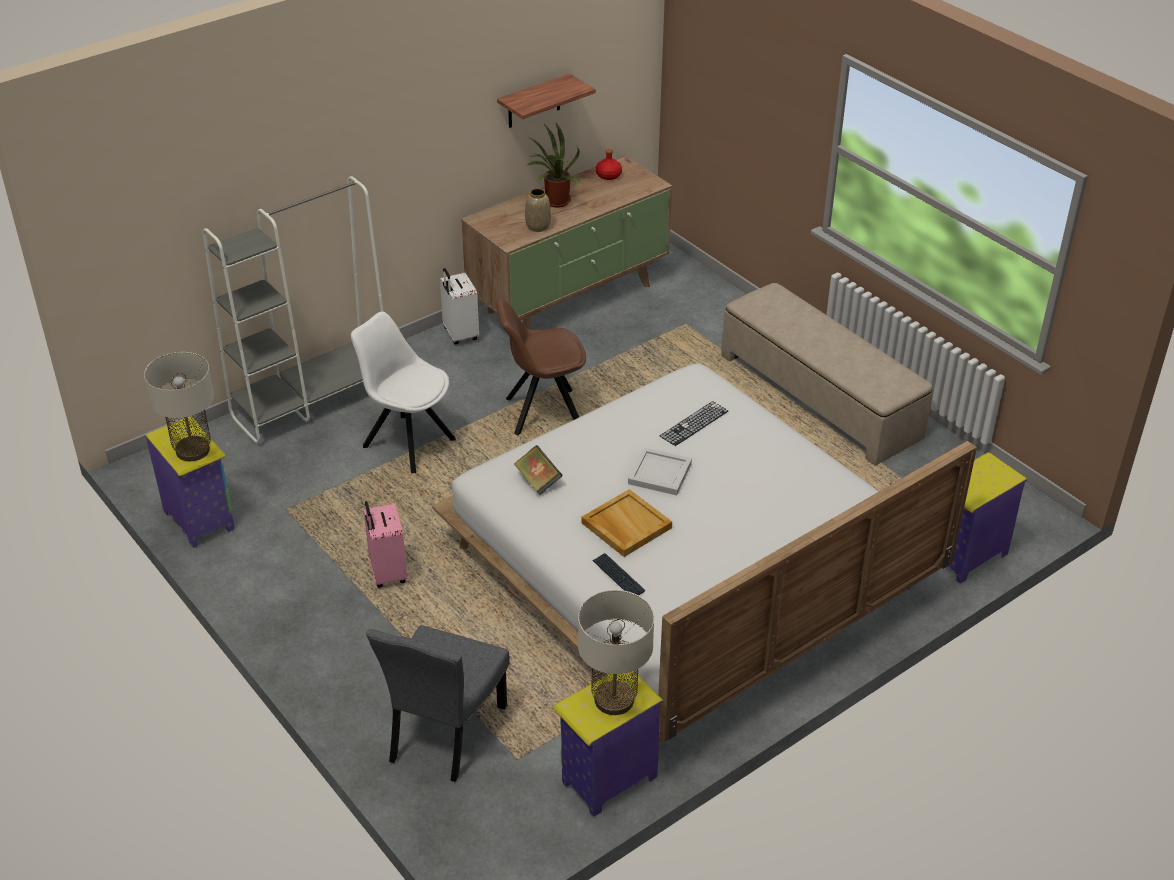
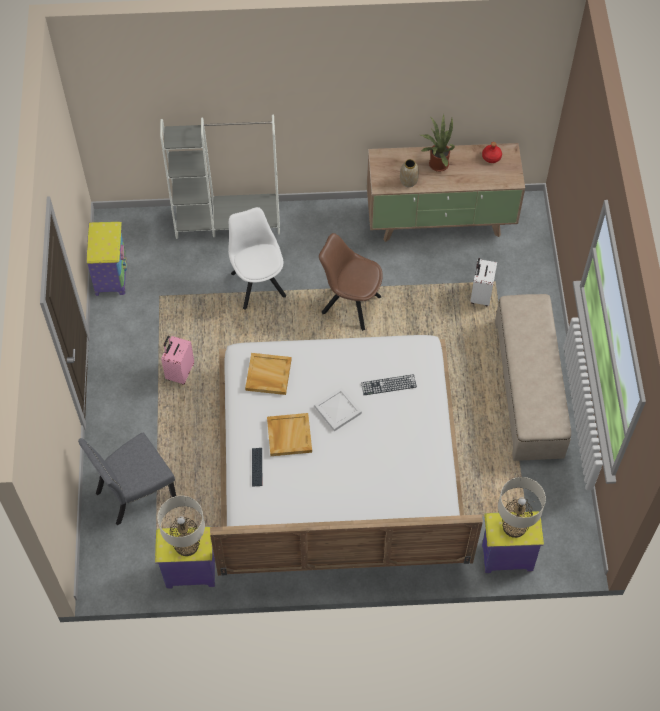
camera: 35 degrees right, 20 degrees up
table lamp [144,352,214,461] -> table lamp moved to [498,477,546,538]
white suitcase [440,268,479,345] -> white suitcase moved to [470,258,497,306]
shelf [497,73,596,128] -> none
book [514,445,563,495] -> beige tray [245,353,292,395]

